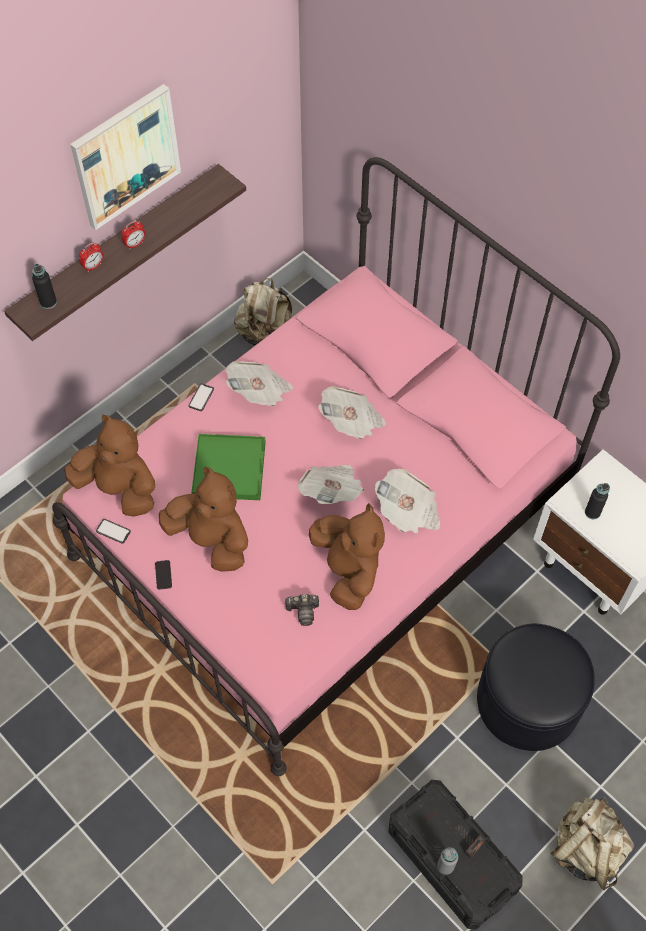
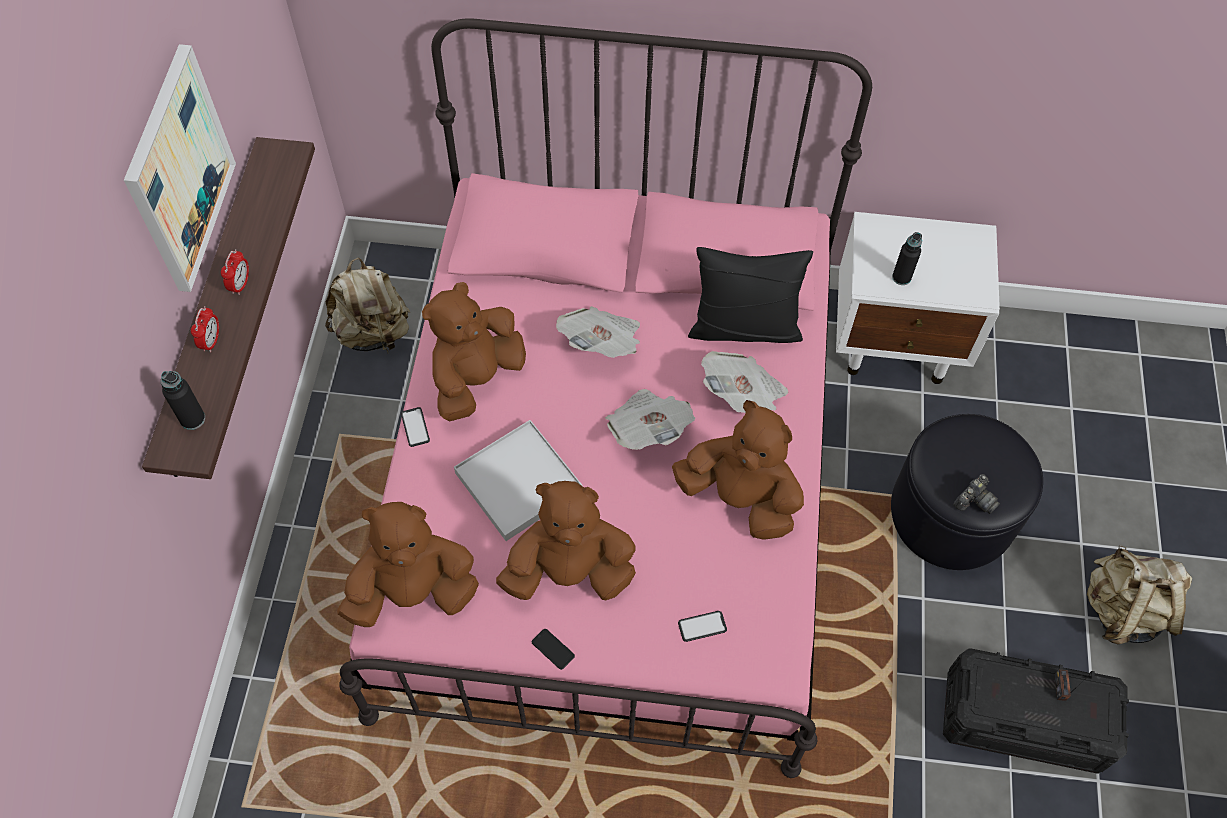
camera: 40 degrees left, 0 degrees up
phone [96,519,131,543] -> phone moved to [678,611,727,642]
green tray [191,434,266,500] -> white tray [454,420,583,541]
newspaper [225,361,293,407] -> brown plush toy [422,282,526,421]
camera [284,594,319,626] -> camera moved to [953,474,1000,514]
grey bottle [437,847,458,875] -> none
none -> black pillow [688,247,813,343]

